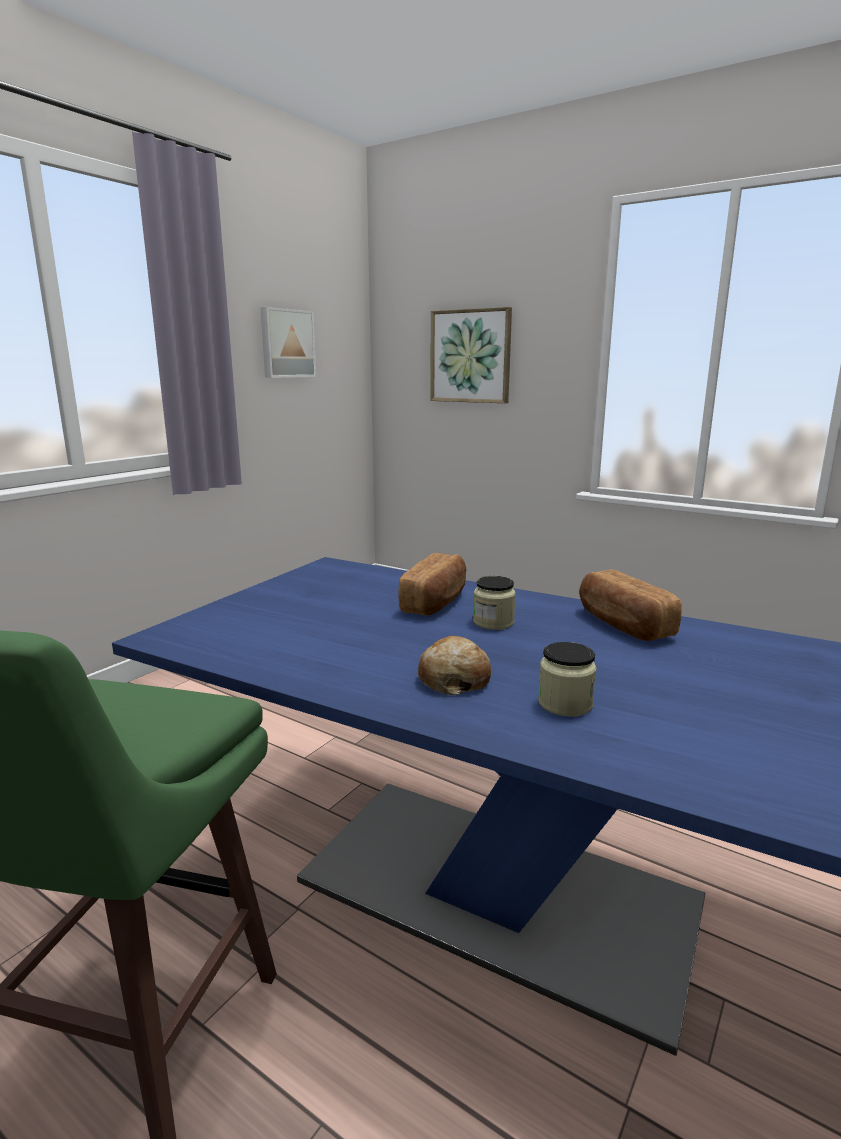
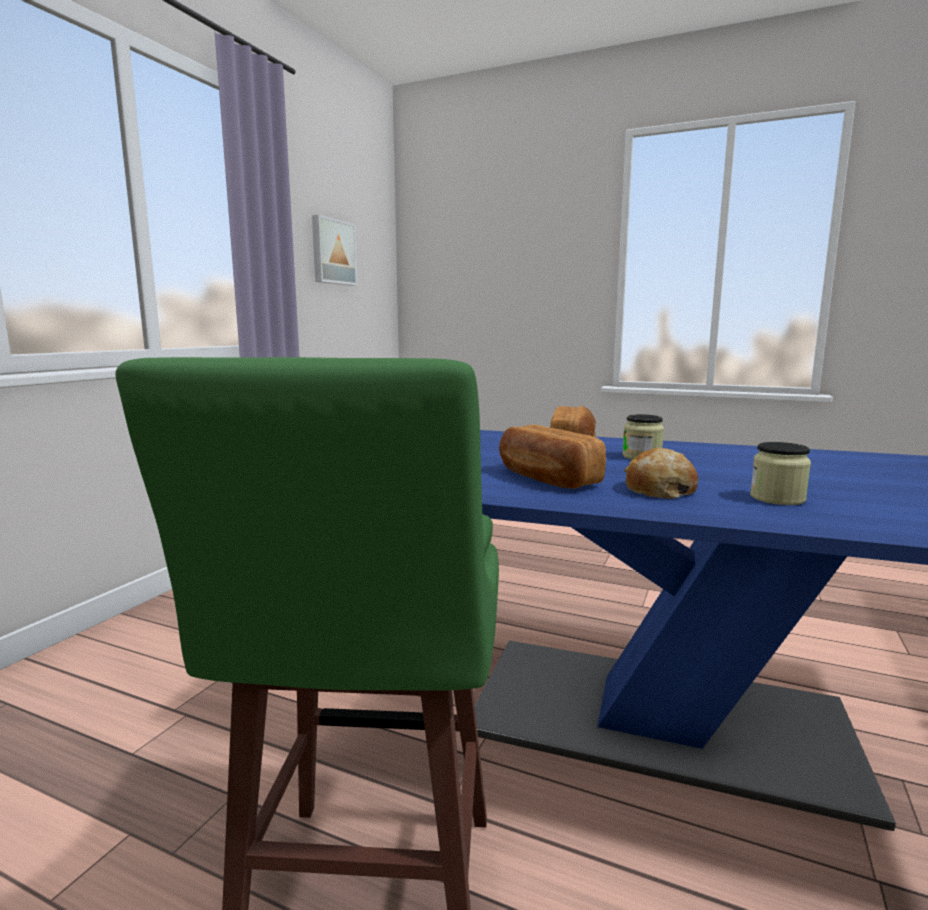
camera: 10 degrees left, 5 degrees down
picture [430,307,512,403] -> none
bread [579,569,682,641] -> bread moved to [499,425,606,489]

